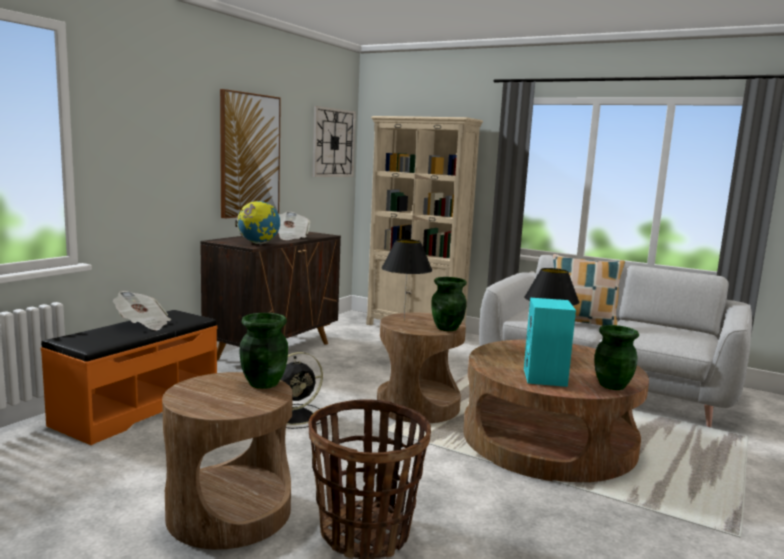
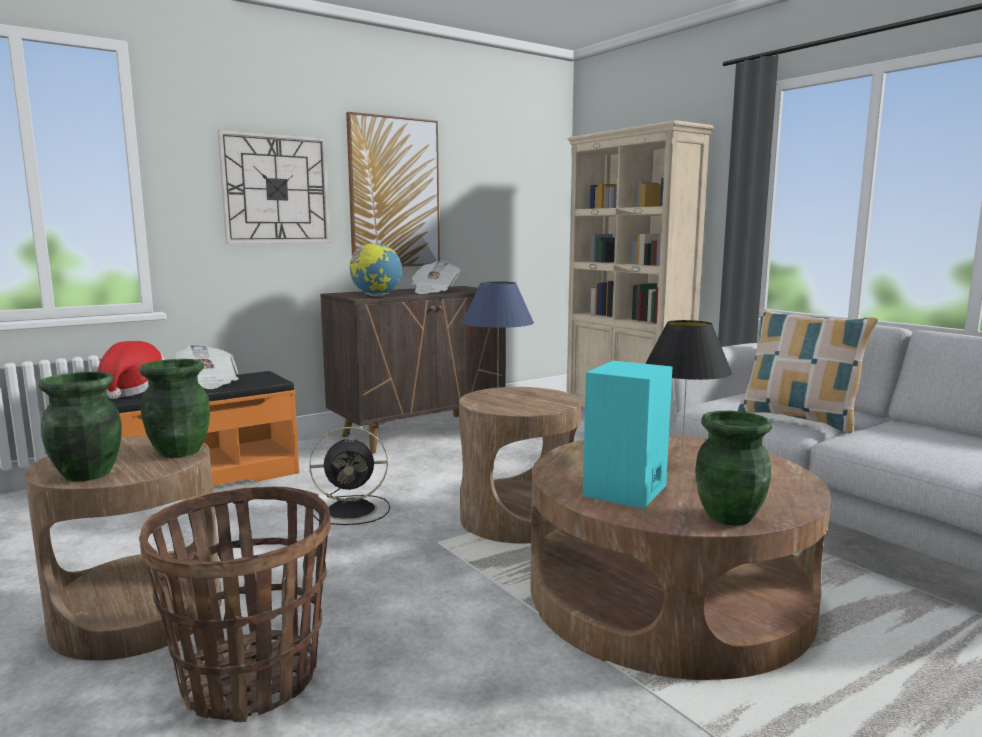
camera: 25 degrees right, 0 degrees up
wall clock [313,106,356,177] -> wall clock moved to [218,130,331,244]
black table lamp [382,239,432,321] -> blue table lamp [462,281,534,394]
green vase [431,277,467,331] -> green vase moved to [38,372,122,481]
none -> hat [97,341,165,399]

